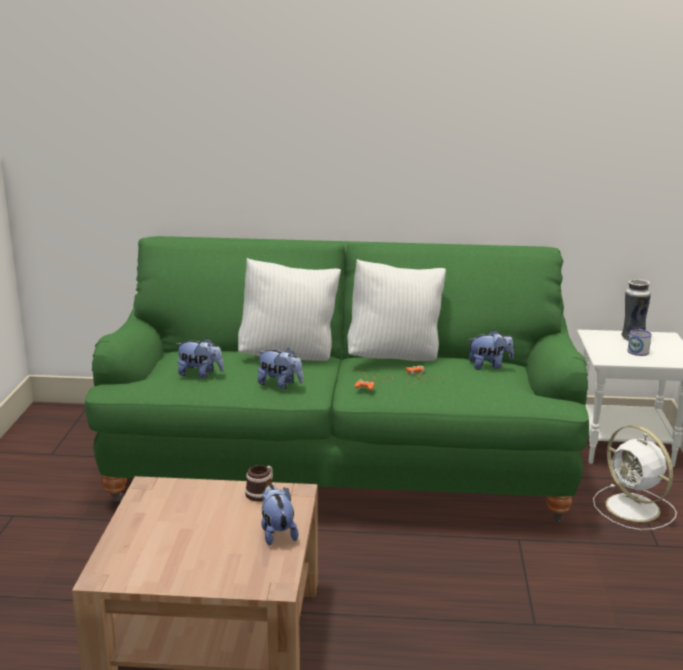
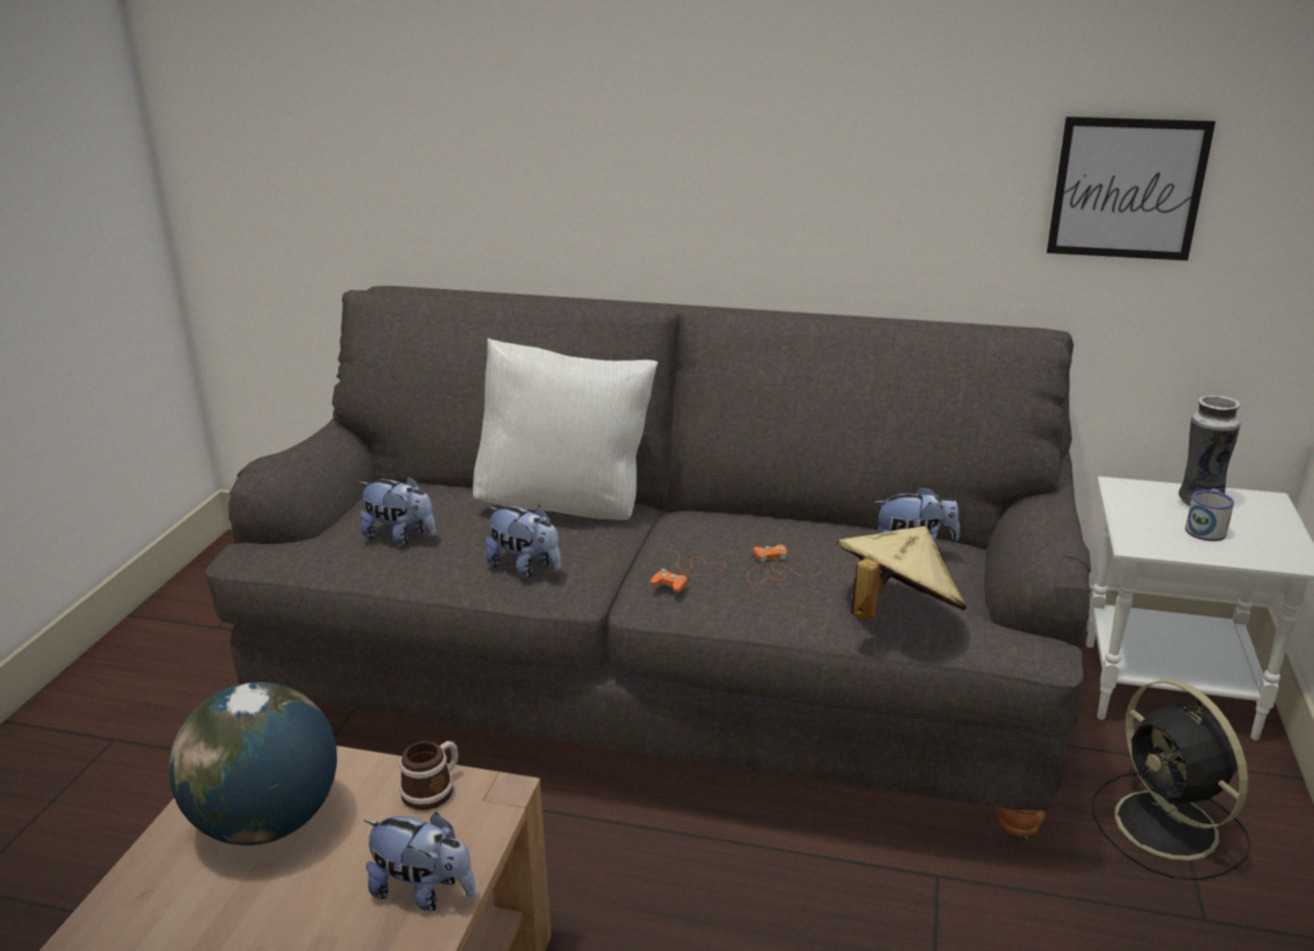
camera: 10 degrees right, 5 degrees up
green sofa [85,236,589,522] -> grey sofa [205,286,1091,846]
plush toy [261,485,298,546] -> plush toy turned 120 degrees clockwise [364,812,476,911]
white pillow [347,259,446,361] -> none
white fan [593,425,677,530] -> black fan [1092,680,1251,880]
none -> globe [169,682,337,846]
none -> beige hat [836,526,967,620]
none -> picture [1047,117,1215,261]

